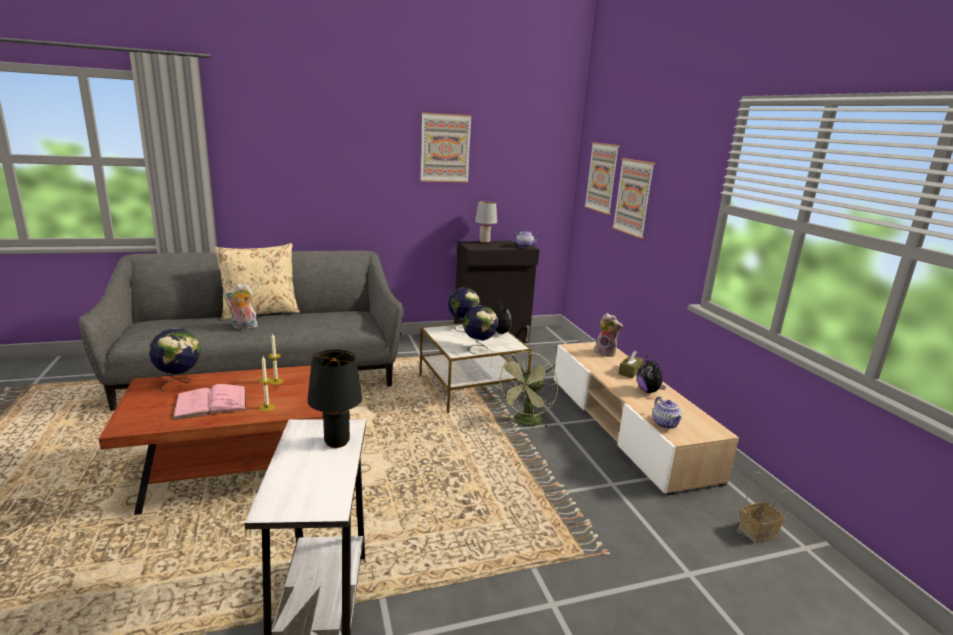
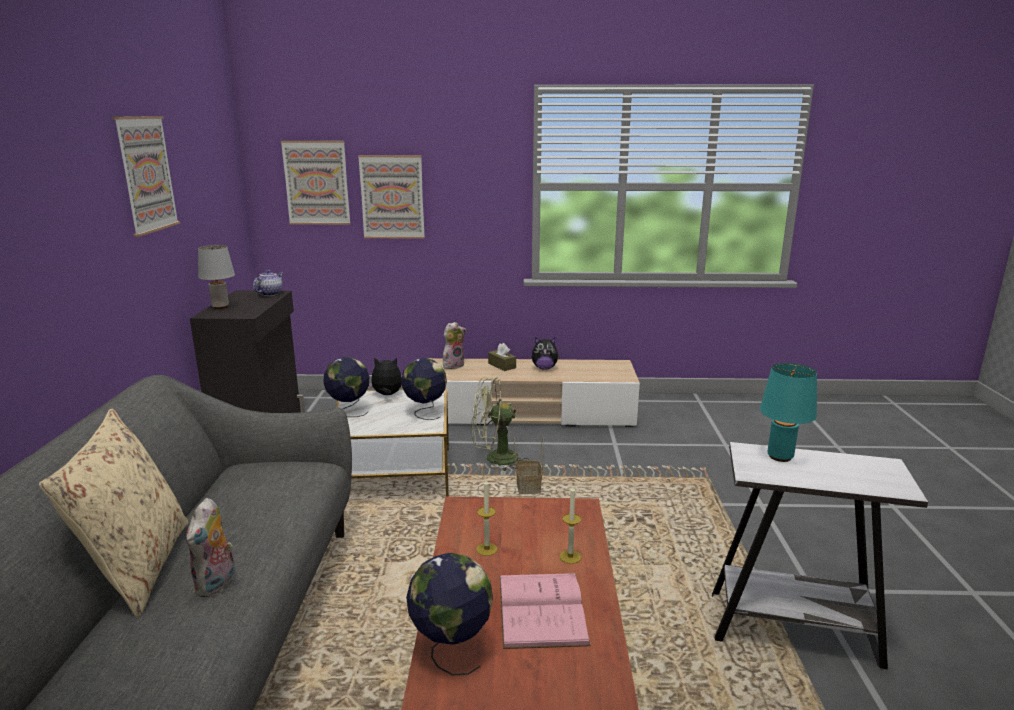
camera: 70 degrees left, 0 degrees up
black table lamp [307,350,362,448] -> turquoise table lamp [760,363,817,462]
green fan [495,351,558,428] -> green fan turned 120 degrees clockwise [472,377,529,471]
teapot [652,396,682,429] -> none
basket [738,472,788,543] -> basket moved to [514,436,544,494]

